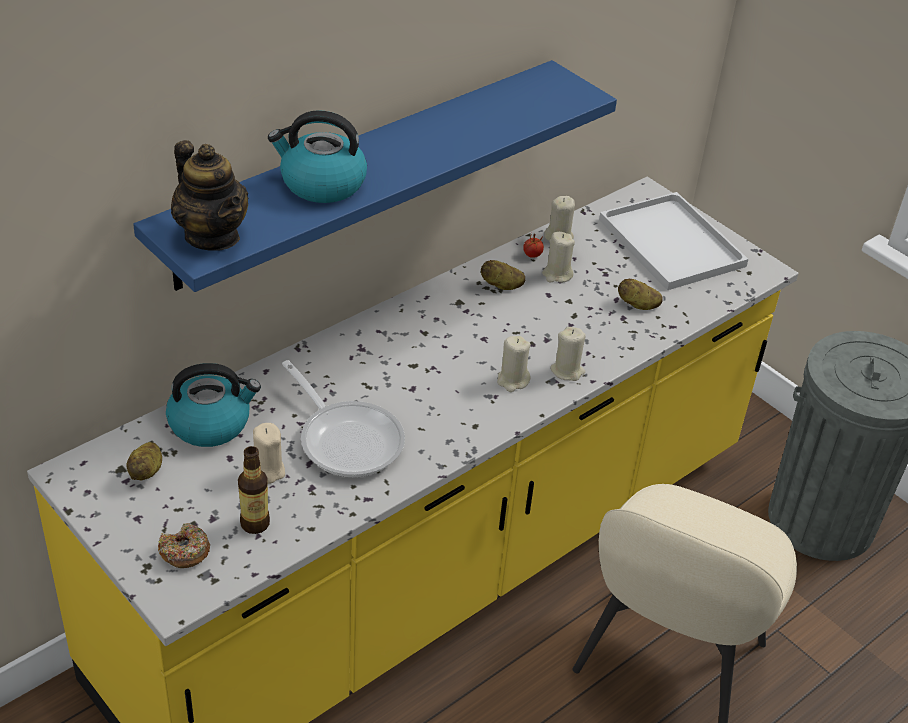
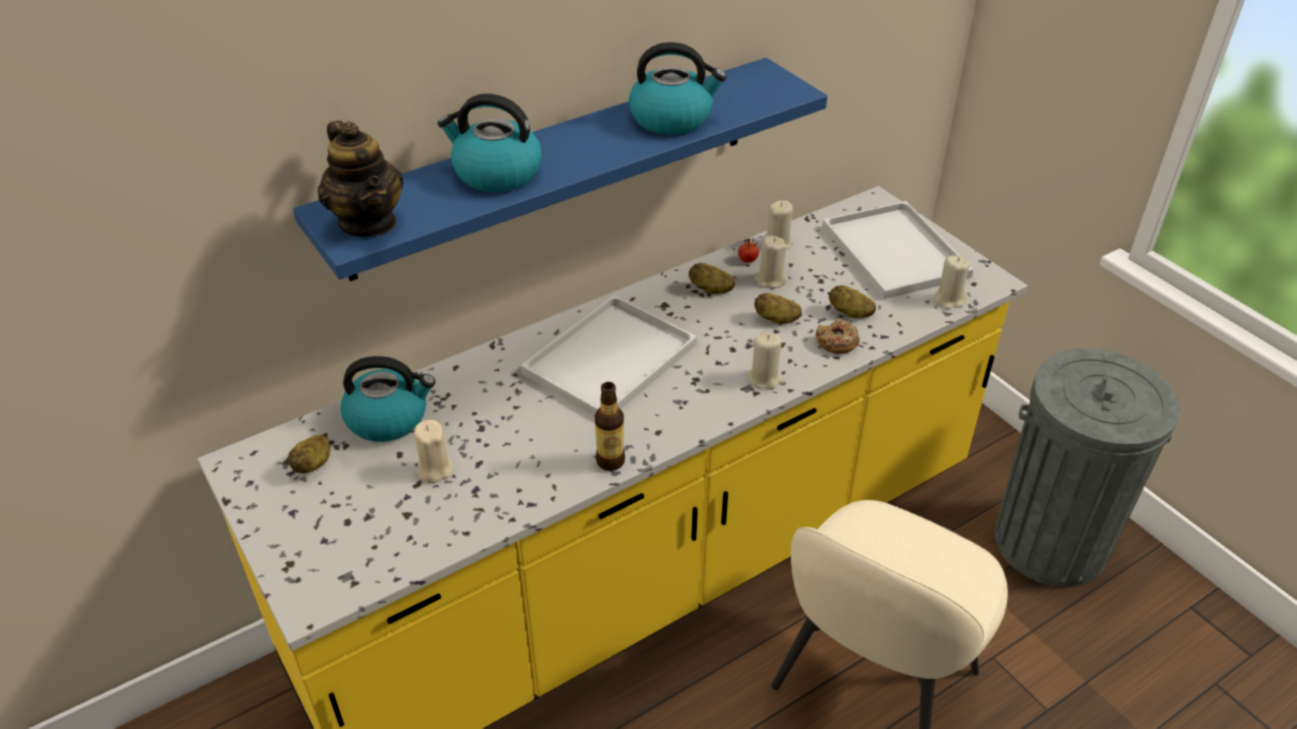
camera: 10 degrees right, 0 degrees up
donut [158,523,210,568] -> donut moved to [816,319,860,354]
bottle [238,446,270,534] -> bottle moved to [595,382,625,471]
frying pan [282,360,405,478] -> none
beige candle [497,336,531,392] -> beige candle moved to [934,256,970,310]
none -> white tray [520,295,697,416]
none -> kettle [629,42,727,135]
none -> potato [754,293,802,324]

